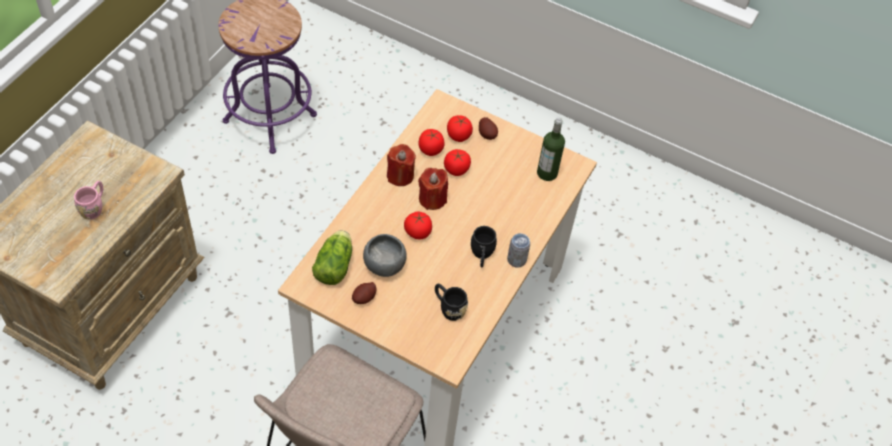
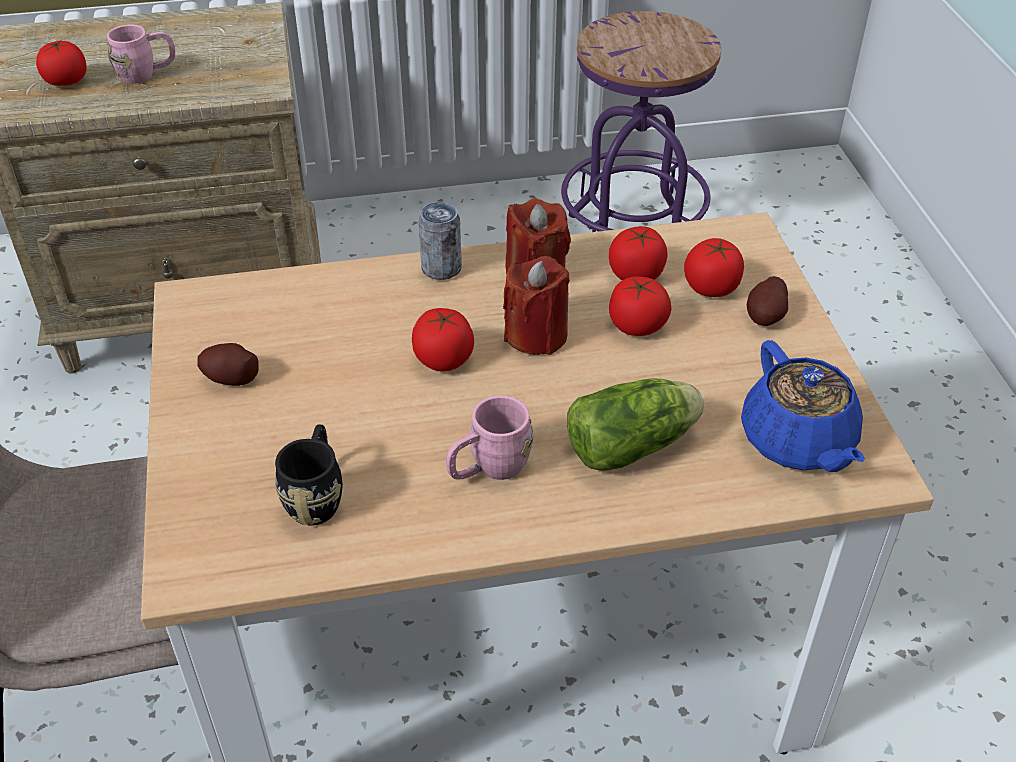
camera: 55 degrees right, 10 degrees down
lettuce [312,230,352,285] -> lettuce moved to [567,378,704,471]
grey bowl [363,234,407,277] -> none
black mug [471,226,497,267] -> pink mug [446,395,533,480]
can [507,233,530,267] -> can moved to [418,202,462,280]
bottle [537,118,565,181] -> blue teapot [741,340,865,472]
none -> tomato [36,40,87,86]

